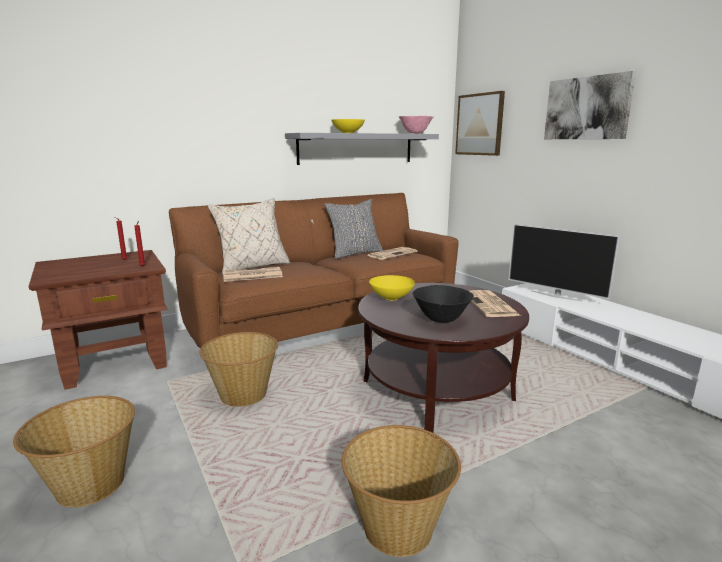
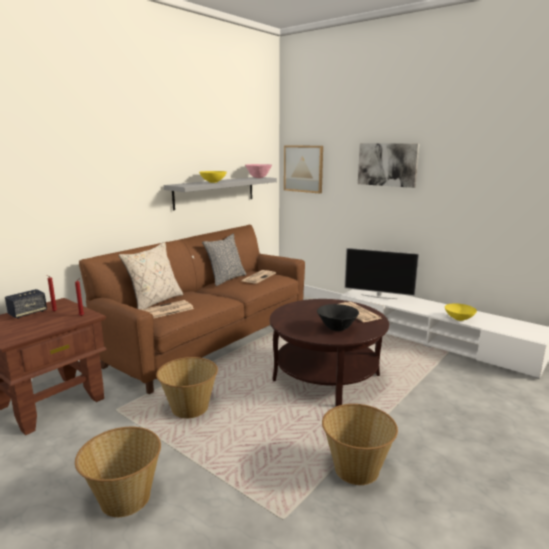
camera: 20 degrees left, 0 degrees up
yellow bowl [369,275,415,300] -> yellow bowl moved to [445,303,477,321]
none -> speaker [5,289,47,318]

